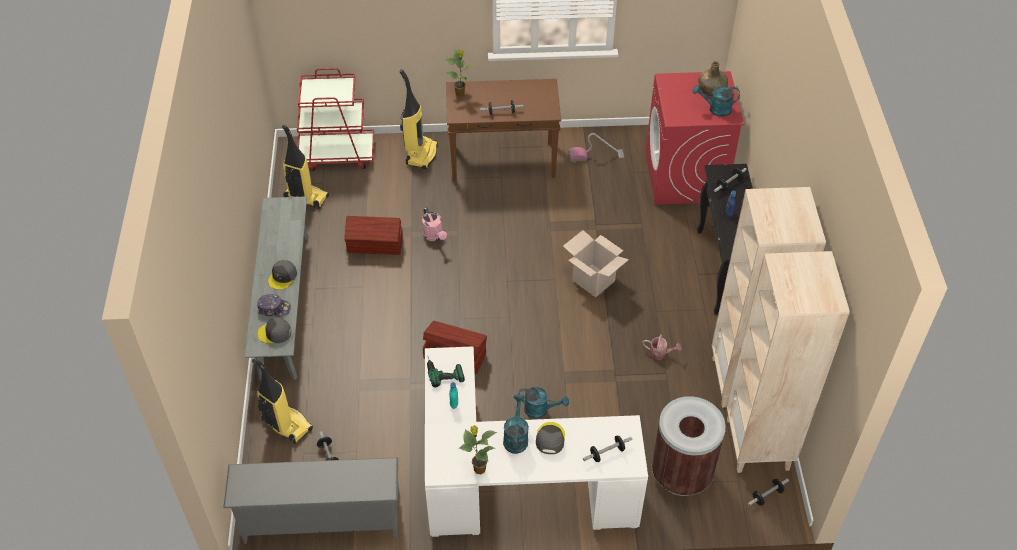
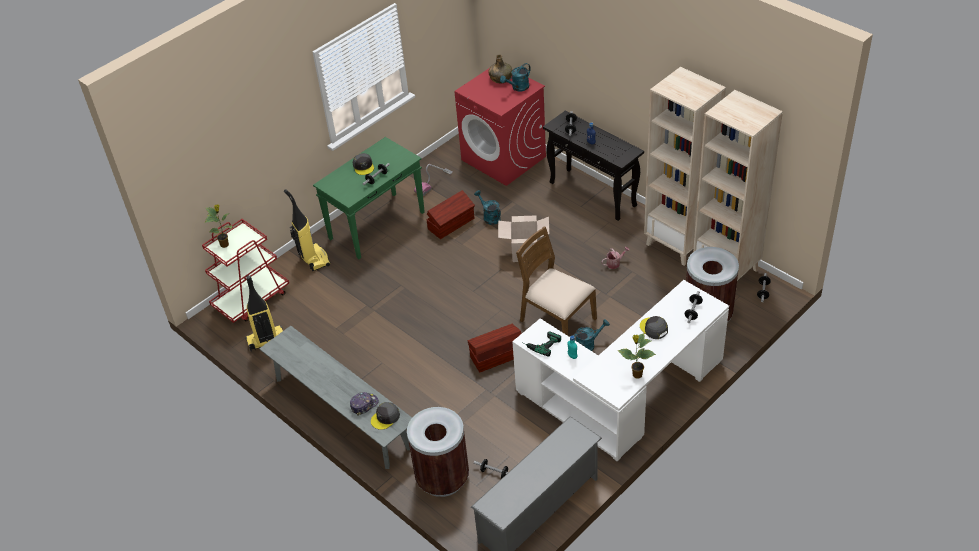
camera: 40 degrees left, 5 degrees down
vacuum cleaner [252,359,313,444] -> brown trash can [407,407,469,497]
grey cap [268,260,297,290] -> grey cap moved to [353,153,374,175]
brown storage box [344,216,403,255] -> brown storage box moved to [426,190,475,239]
pink watering can [422,207,447,241] -> none
potted plant [444,48,473,97] -> potted plant moved to [205,204,232,248]
brown console table [446,79,561,181] -> green console table [313,137,425,259]
turquoise watering can [503,395,529,454] -> turquoise watering can moved to [474,190,501,225]
none -> brown chair [516,227,597,336]

